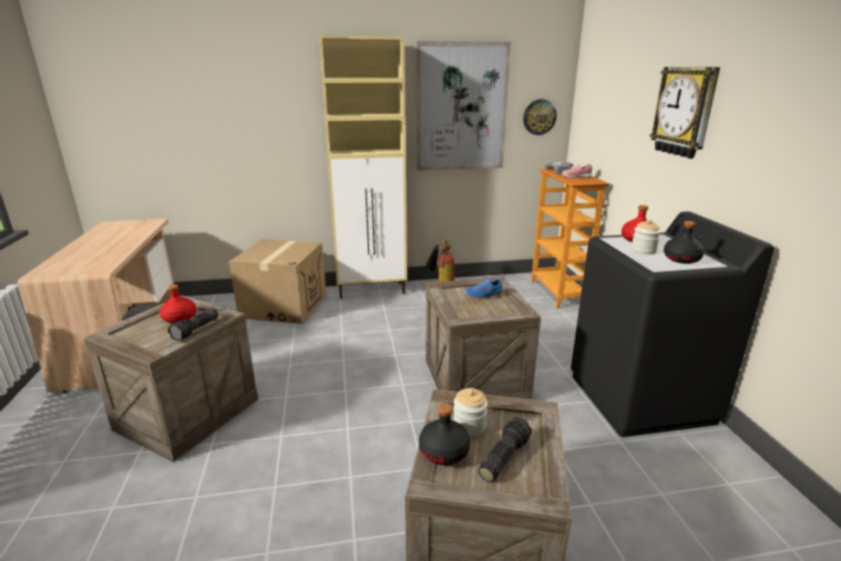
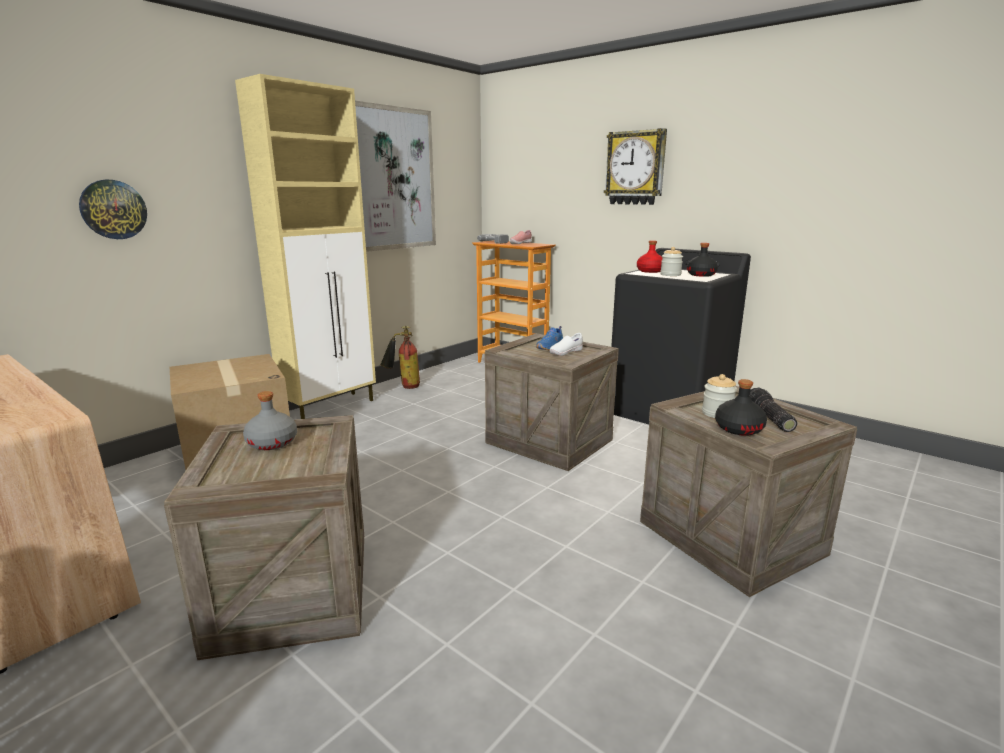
camera: 40 degrees left, 5 degrees down
red bottle [160,285,197,323] -> grey bottle [243,391,297,450]
flashlight [168,308,218,341] -> none
wall clock [523,99,557,135] -> wall clock moved to [79,180,147,239]
none -> white shoe [549,333,583,356]

